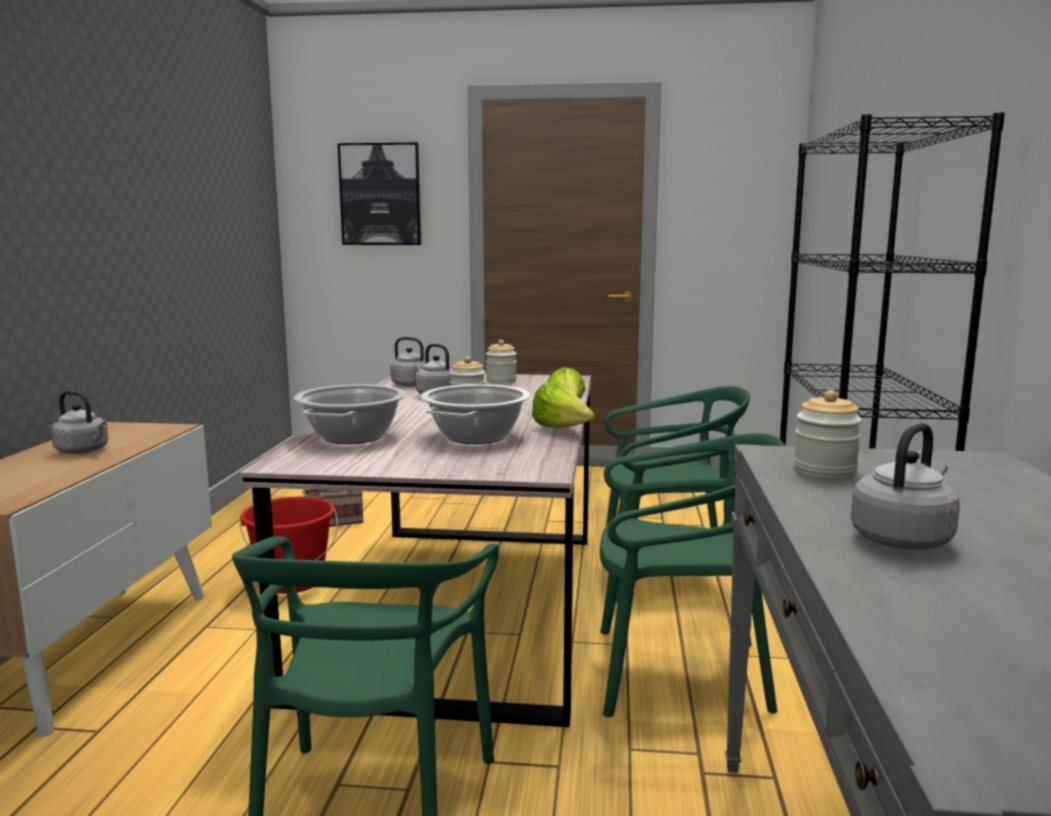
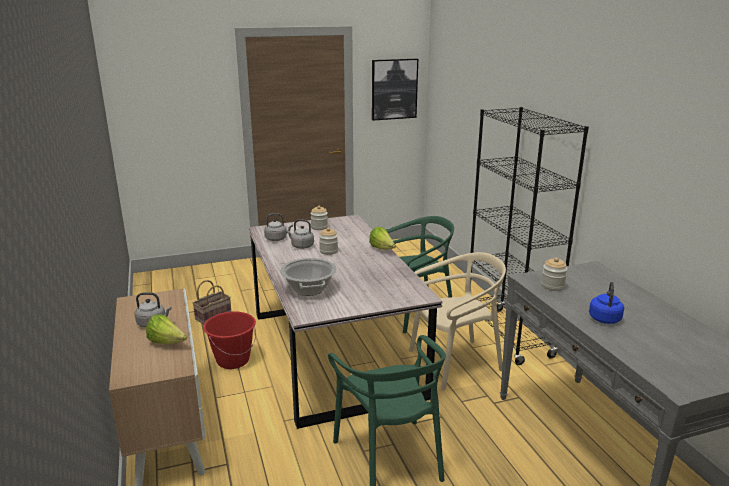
camera: 25 degrees left, 10 degrees up
picture [338,143,421,245] -> picture moved to [372,59,418,121]
cooking pot [421,384,531,444] -> none
lettuce [532,382,595,428] -> lettuce moved to [146,314,187,344]
green chair [600,433,785,717] -> beige chair [409,252,506,391]
grey kettle [851,423,960,550] -> blue kettle [589,282,624,324]

